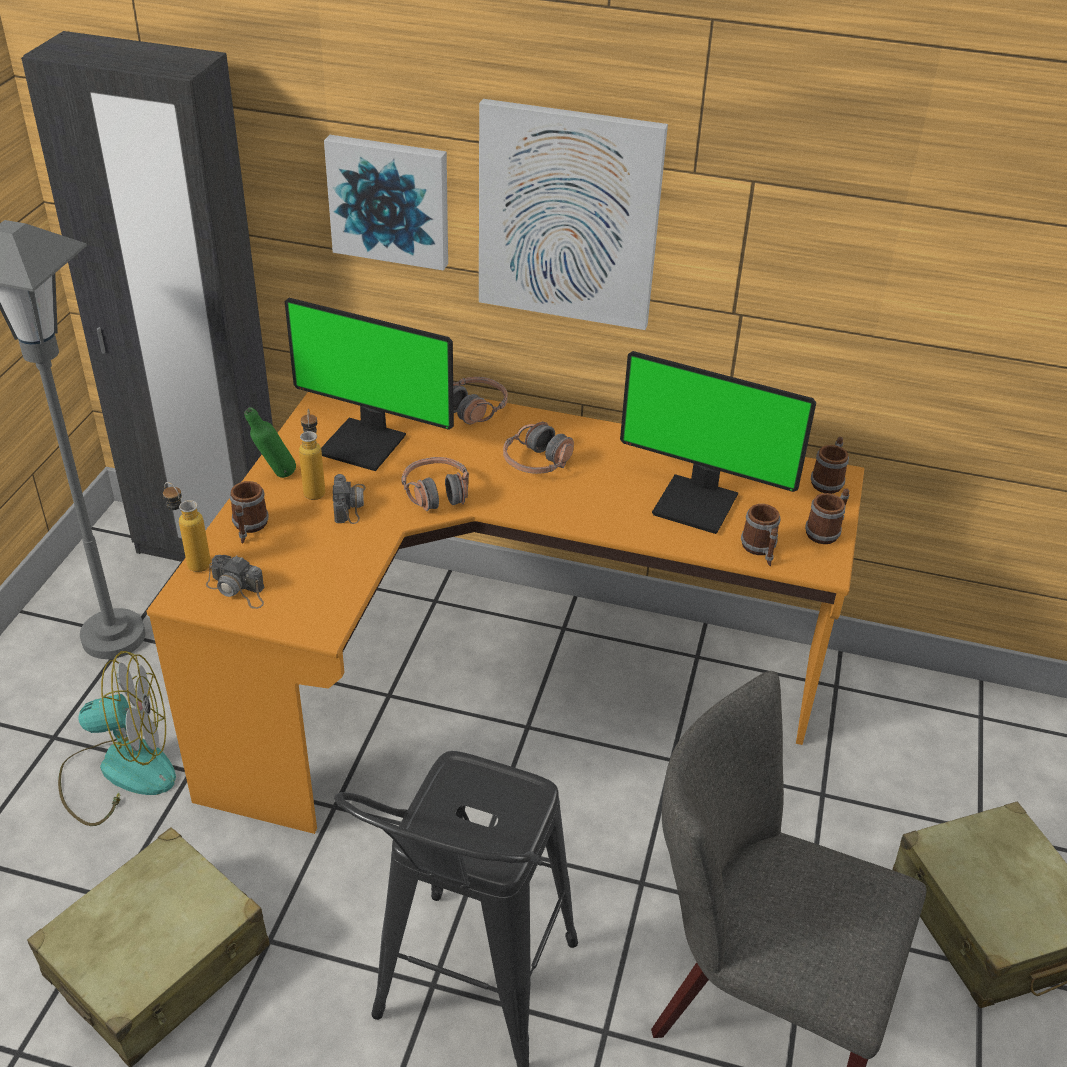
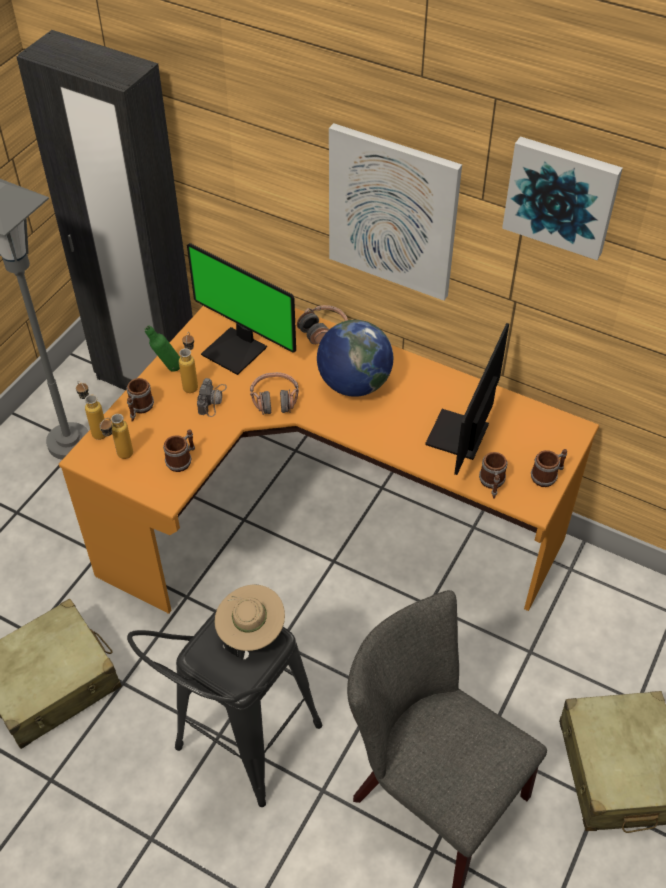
camera: 15 degrees right, 10 degrees up
fan [58,651,176,826] -> none
camera [206,555,265,609] -> bottle [99,414,133,459]
picture [324,135,448,271] -> picture moved to [502,136,623,260]
headphones [503,422,574,474] -> globe [317,320,393,397]
monitor [620,351,816,534] -> monitor turned 75 degrees clockwise [425,323,509,475]
mug [811,437,849,494] -> mug moved to [163,429,195,472]
none -> beige hat [215,585,285,651]

